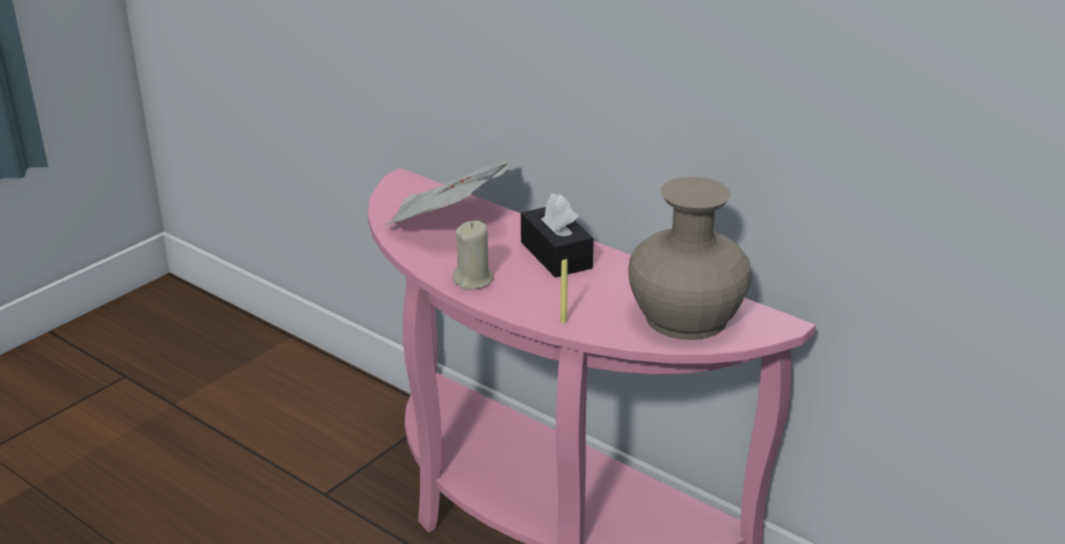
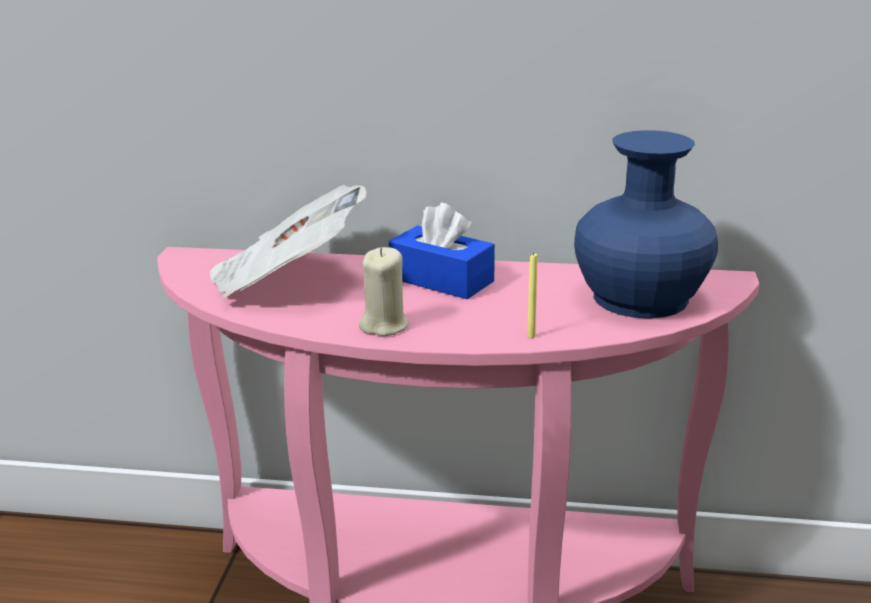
camera: 30 degrees left, 5 degrees down
black tissue box [521,193,594,278] -> blue tissue box [389,203,495,299]
beige vase [629,177,752,340] -> blue vase [574,130,718,319]

